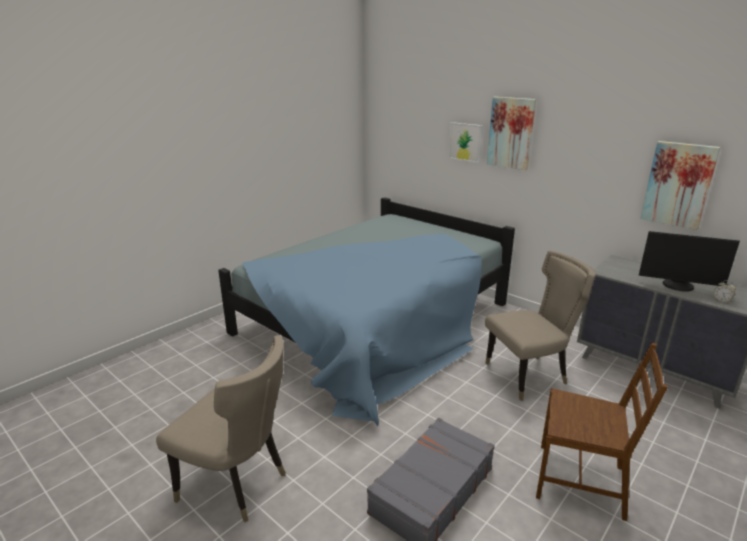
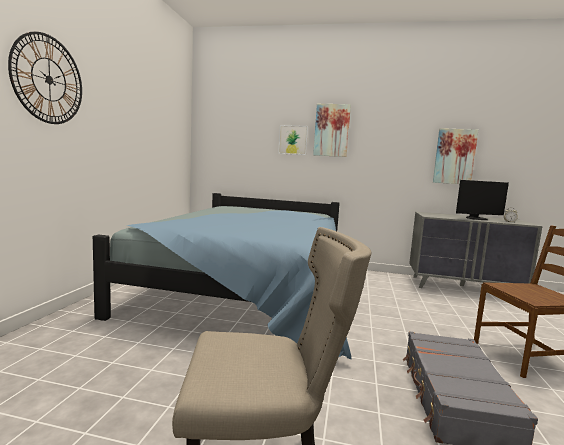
camera: 30 degrees left, 15 degrees down
beige chair [485,250,596,401] -> none
none -> wall clock [8,32,82,124]

